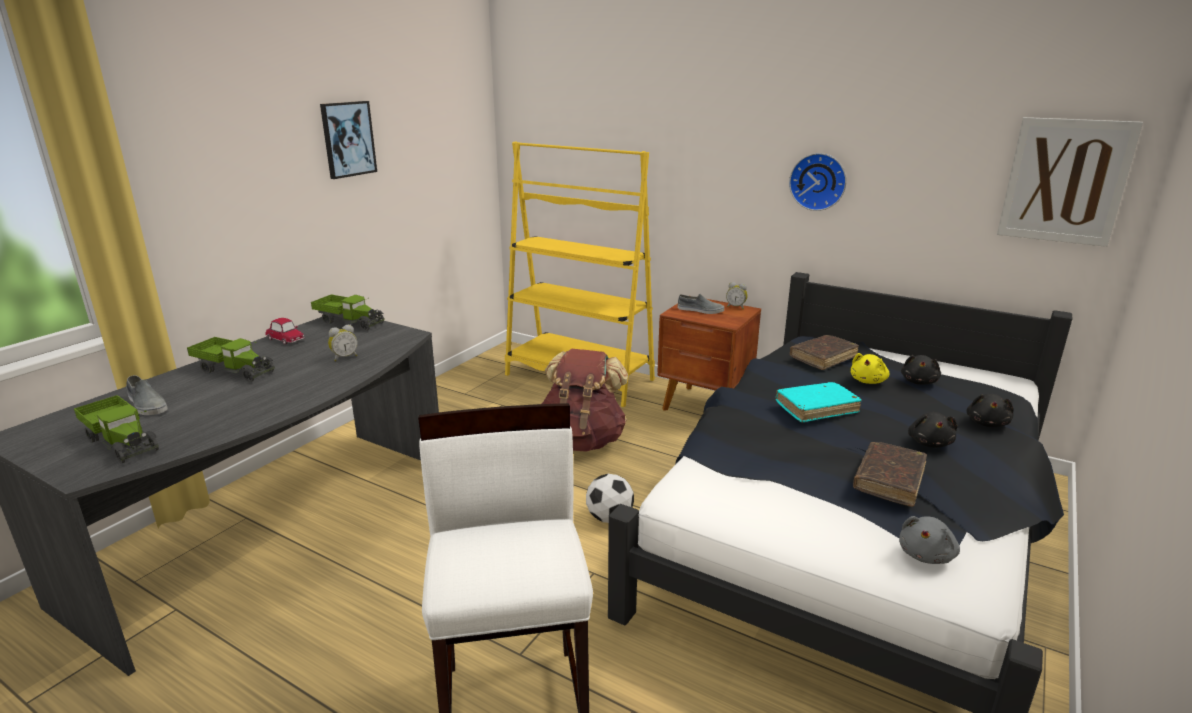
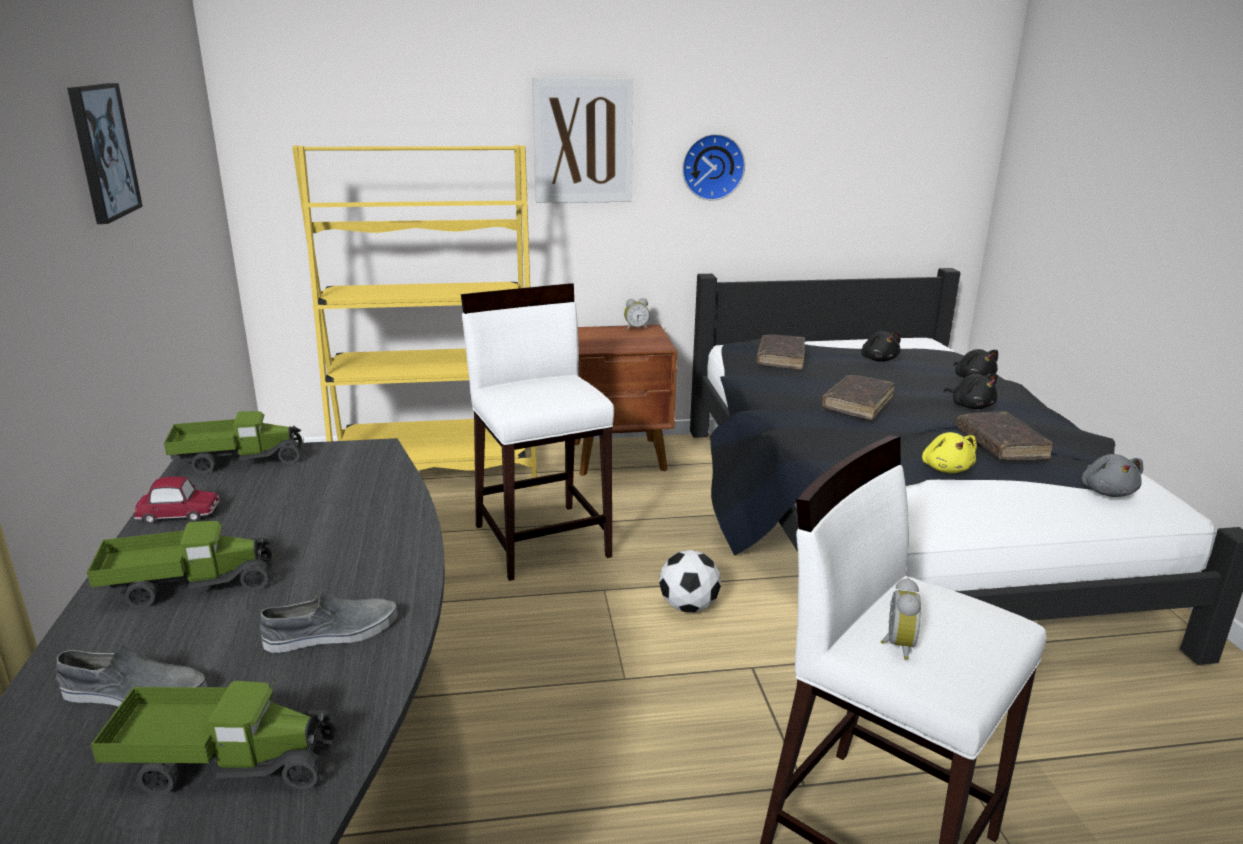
camera: 40 degrees left, 0 degrees up
alarm clock [328,325,358,361] -> alarm clock moved to [881,578,921,660]
brown backpack [541,349,628,452] -> white stool [461,283,614,581]
grey shoe [678,294,724,314] -> grey shoe moved to [260,591,397,653]
turquoise book [776,382,862,422] -> brown book [822,375,895,420]
yellow plush toy [851,353,889,384] -> yellow plush toy moved to [922,432,977,473]
picture [997,117,1143,247] -> picture moved to [532,77,634,203]

